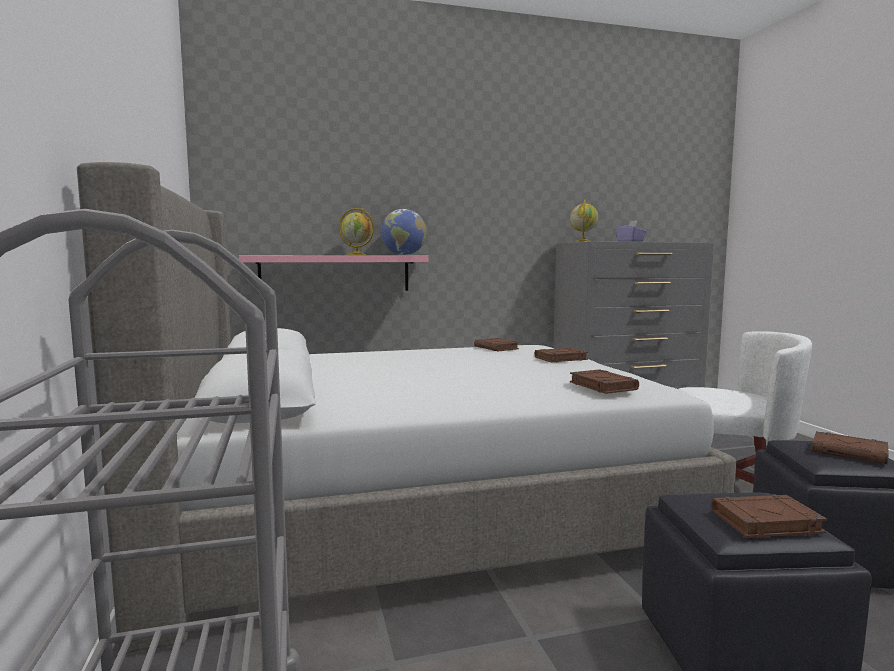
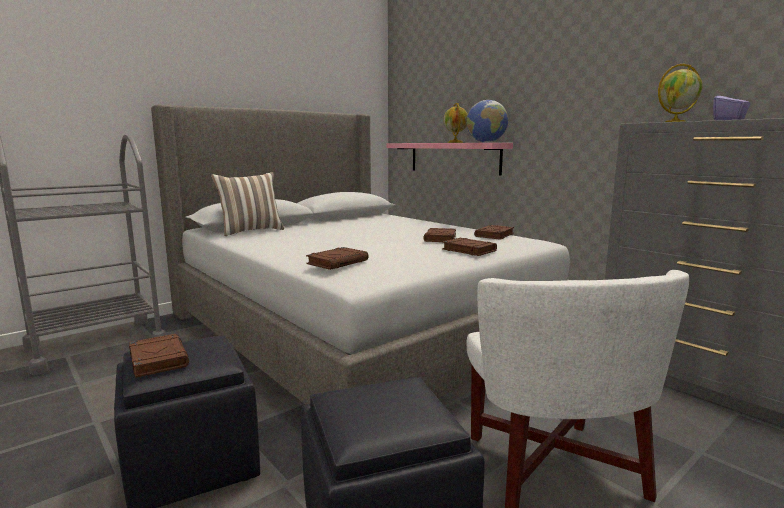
camera: 65 degrees right, 5 degrees up
brown book [812,431,889,464] -> brown book moved to [423,228,456,242]
none -> pillow [211,172,284,236]

